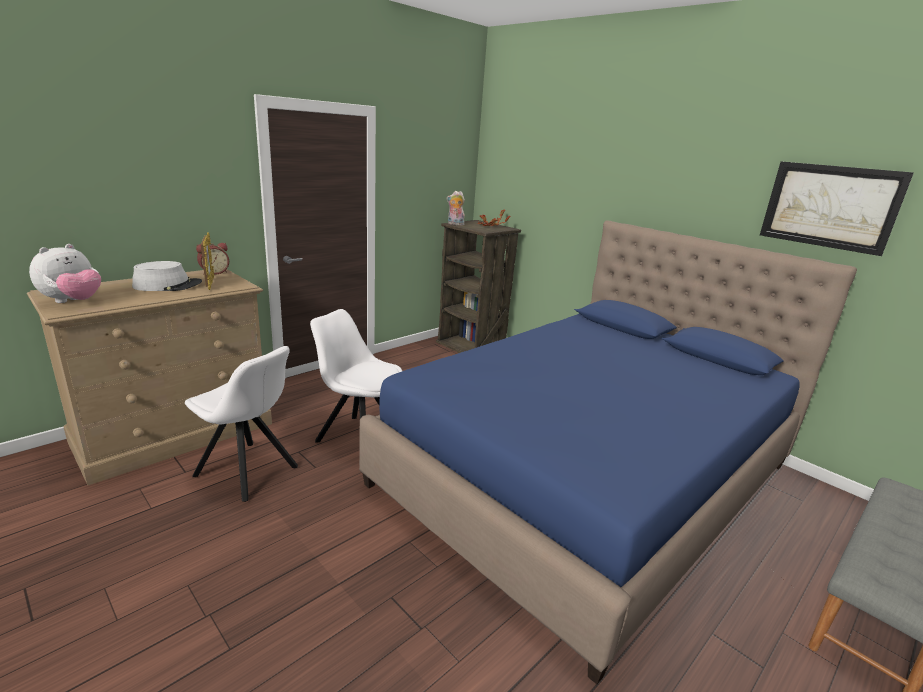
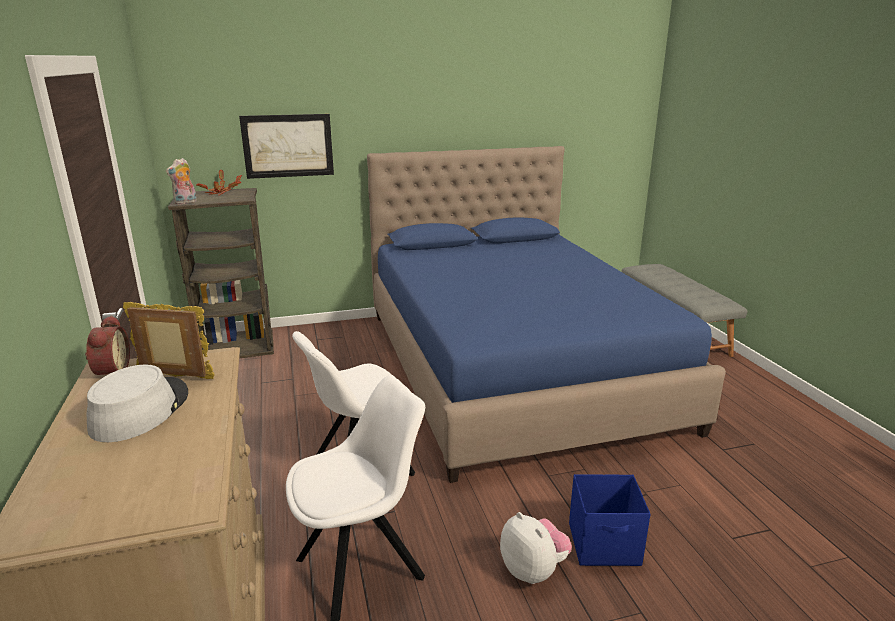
camera: 60 degrees left, 0 degrees up
plush toy [29,244,101,303] -> plush toy moved to [500,512,572,584]
picture [760,161,914,256] -> picture moved to [239,114,334,179]
none -> blue storage box [569,474,650,566]

